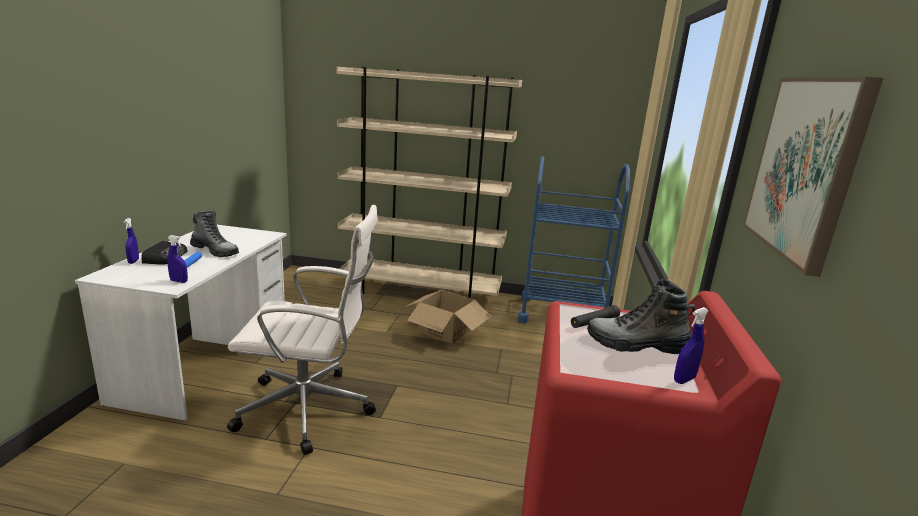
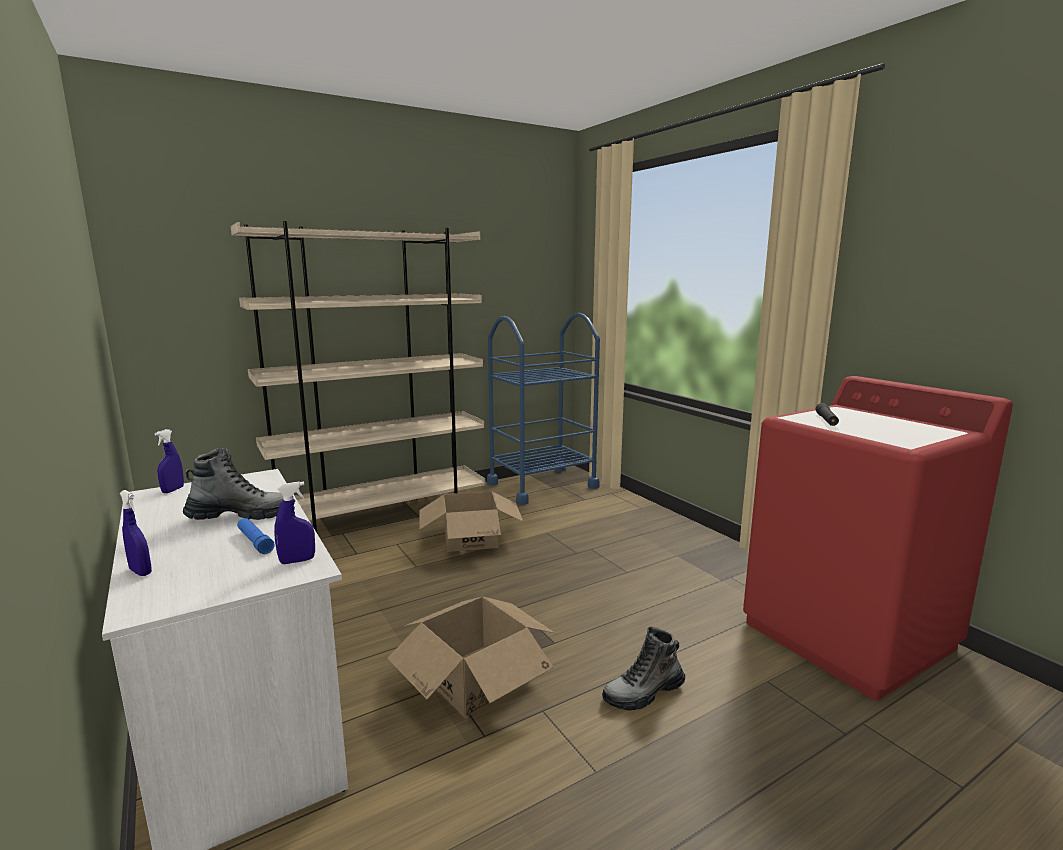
camera: 40 degrees left, 5 degrees down
radio [141,241,187,265] -> none
white office chair [227,205,378,455] -> cardboard box [387,597,555,717]
boot [587,280,695,354] -> boot moved to [602,626,685,711]
blue spray bottle [674,307,708,384] -> blue spray bottle moved to [154,429,184,493]
picture [743,77,883,277] -> none

